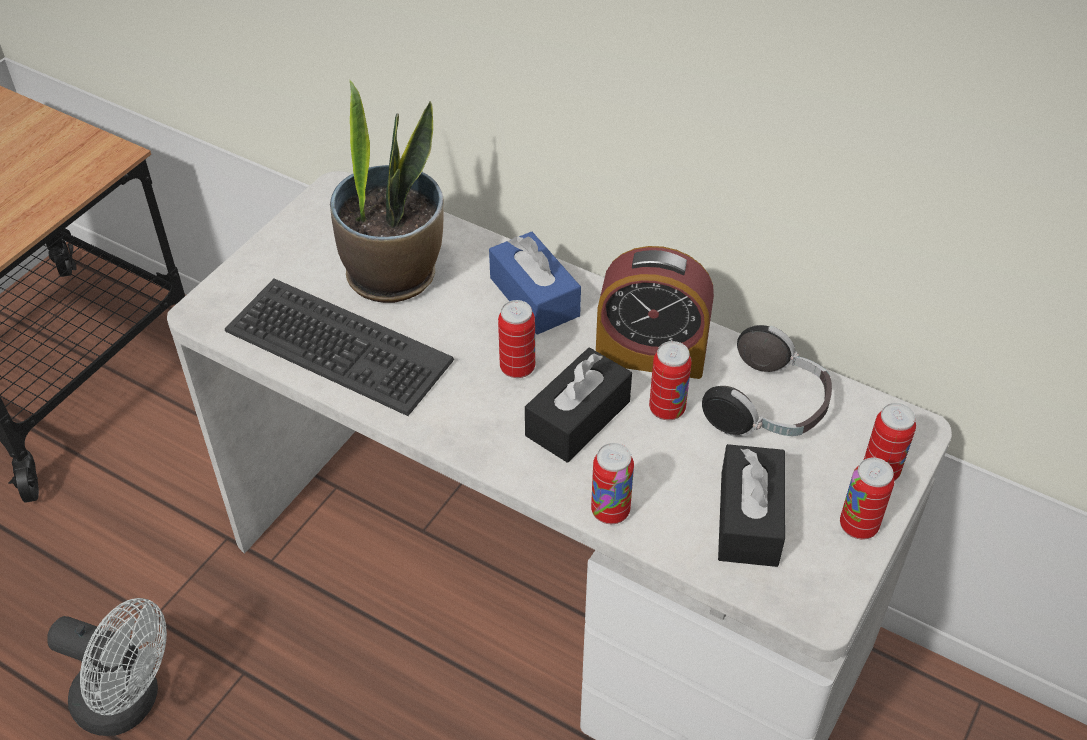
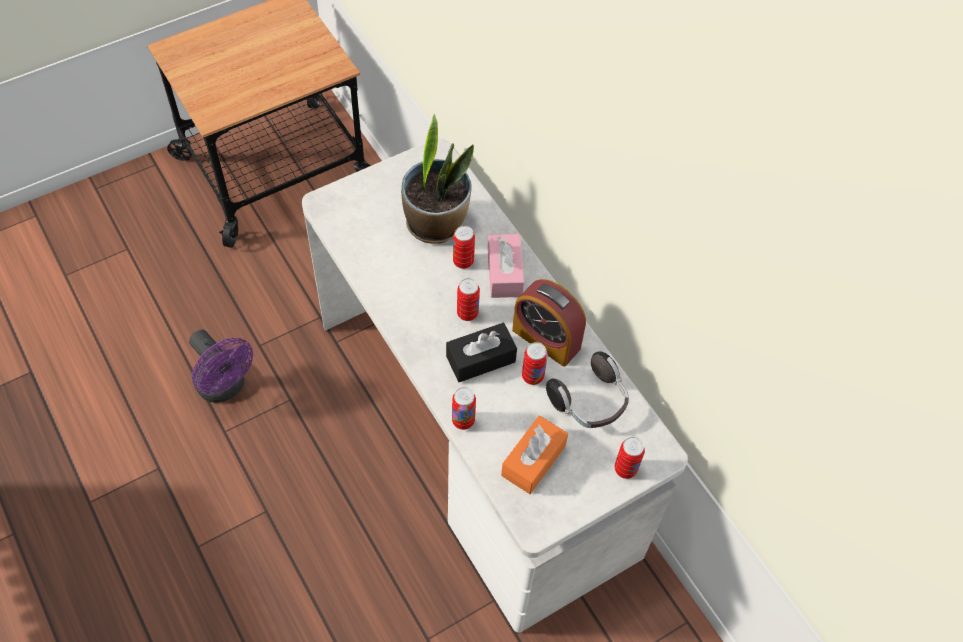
camera: 25 degrees right, 10 degrees up
white fan [47,598,167,736] -> purple fan [189,330,253,403]
keyboard [225,278,454,416] -> none
blue tissue box [489,232,581,335] -> pink tissue box [488,234,524,298]
black tissue box [718,444,785,567] -> orange tissue box [501,415,568,494]
can [840,458,894,539] -> can moved to [453,226,475,269]

